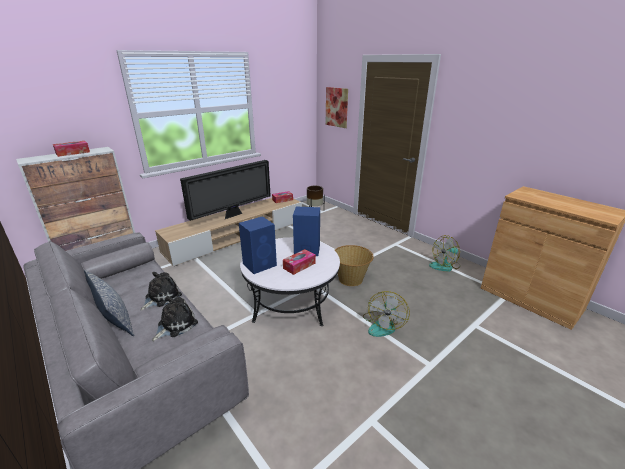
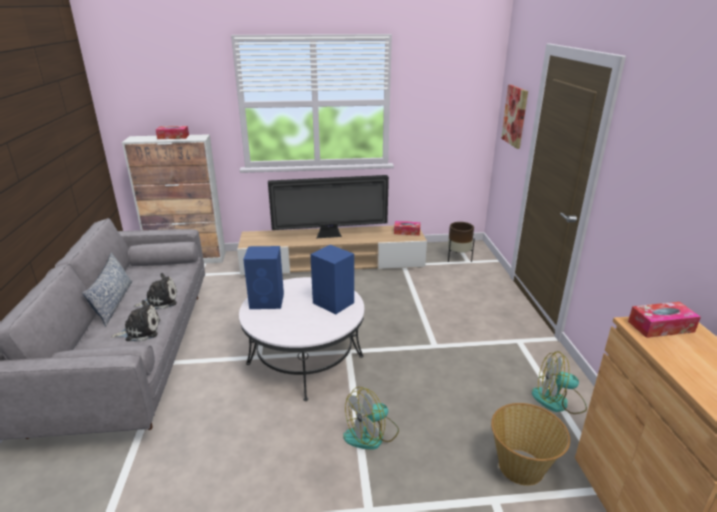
camera: 35 degrees right, 0 degrees up
tissue box [283,249,316,275] -> tissue box moved to [628,302,701,338]
basket [335,245,374,286] -> basket moved to [491,403,570,486]

